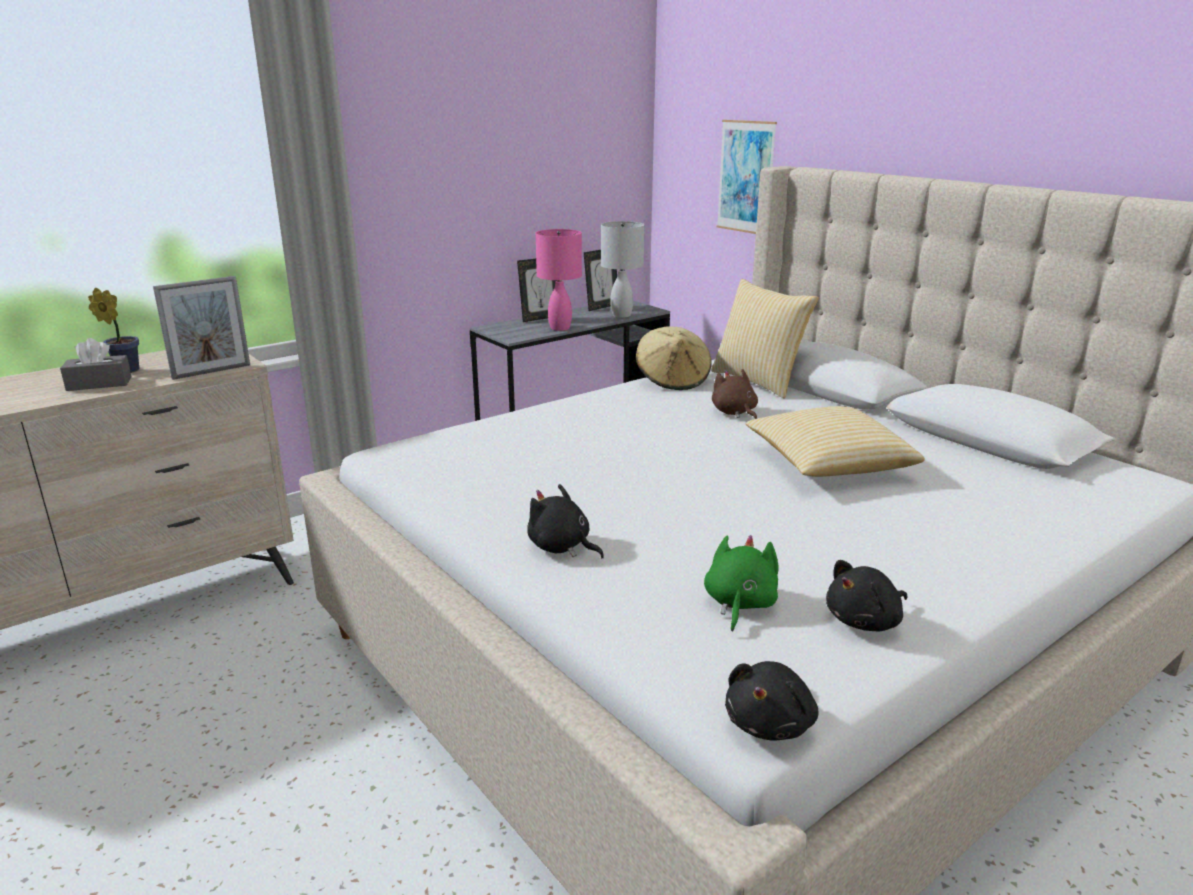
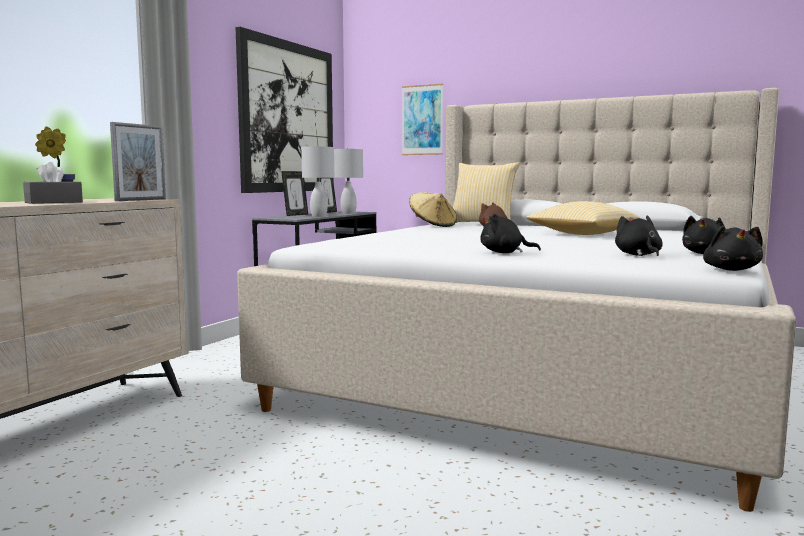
camera: 25 degrees left, 15 degrees down
pink table lamp [536,229,582,331] -> white table lamp [301,146,334,217]
green plush toy [704,535,778,632] -> black plush toy [615,215,663,256]
none -> picture [235,27,333,193]

